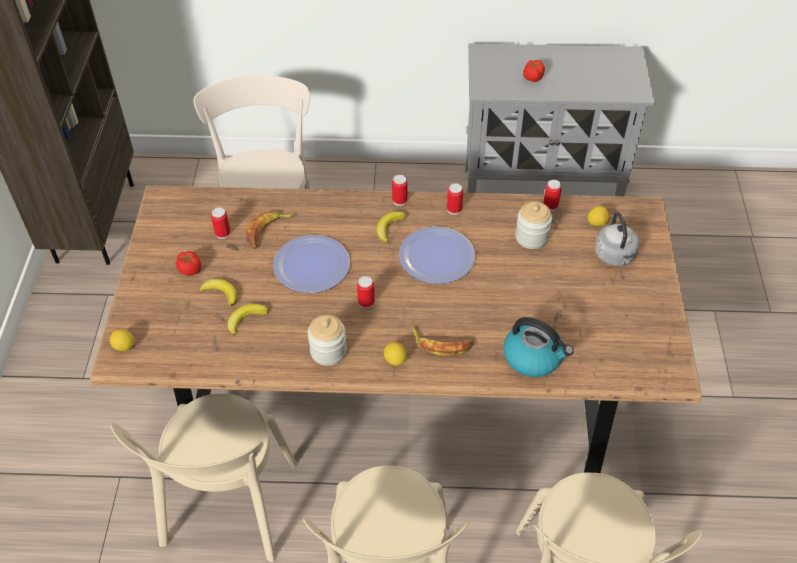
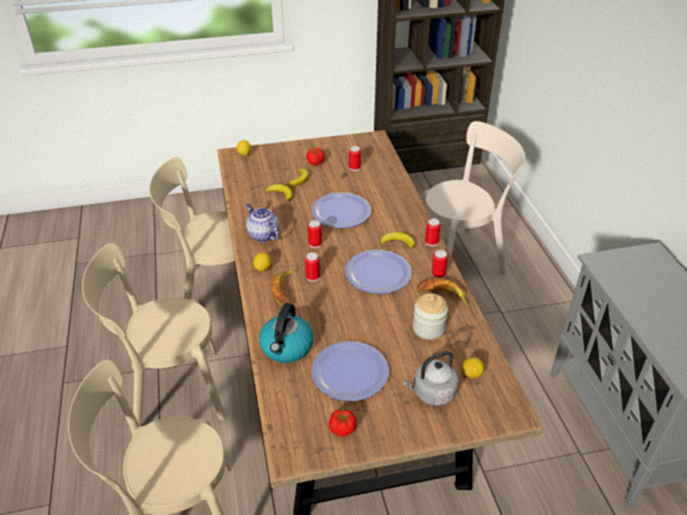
camera: 75 degrees right, 10 degrees down
banana [246,211,295,249] -> banana moved to [417,278,469,306]
jar [308,314,347,366] -> teapot [246,204,279,242]
tomato [523,60,545,82] -> tomato moved to [329,410,357,437]
can [543,180,562,211] -> can moved to [305,252,320,282]
none -> plate [311,341,389,401]

